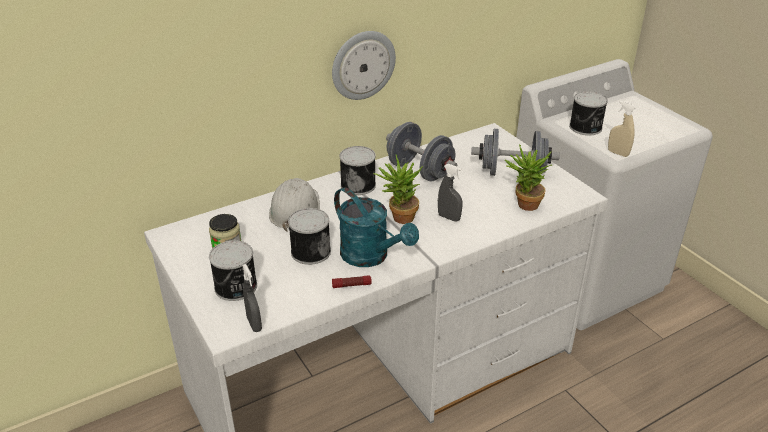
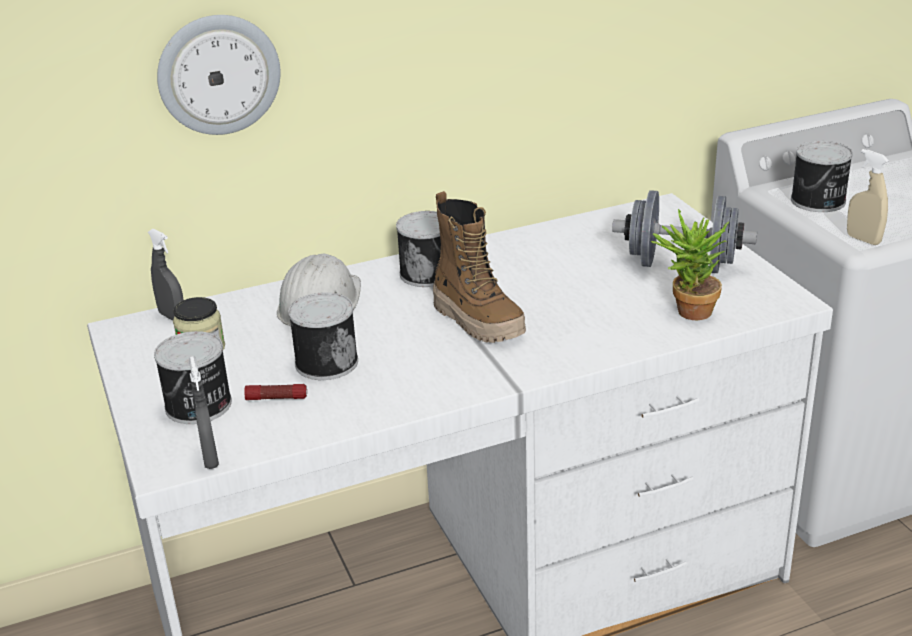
camera: 10 degrees right, 5 degrees down
wall clock [332,31,396,100] -> wall clock moved to [157,15,281,135]
flashlight [332,275,372,288] -> flashlight moved to [244,384,307,400]
turquoise watering can [334,187,419,267] -> none
potted plant [373,155,423,224] -> boot [433,191,526,343]
grey dumbbell [386,122,457,181] -> none
grey spray bottle [438,164,463,221] -> grey spray bottle moved to [148,228,184,321]

